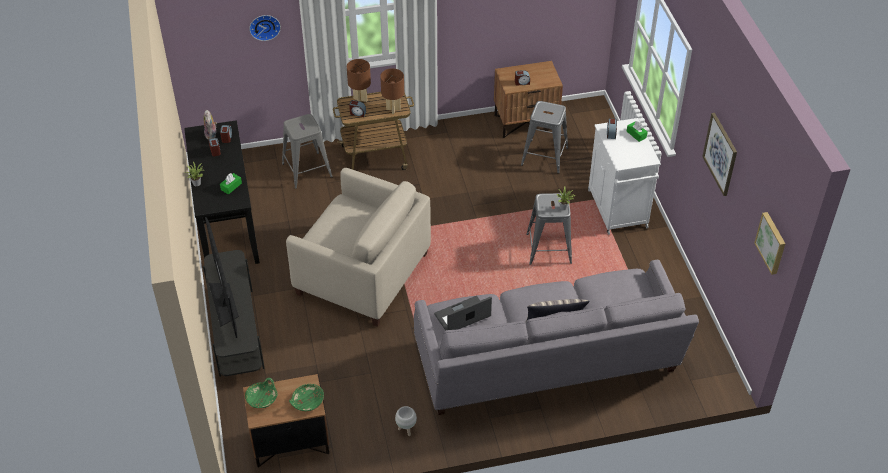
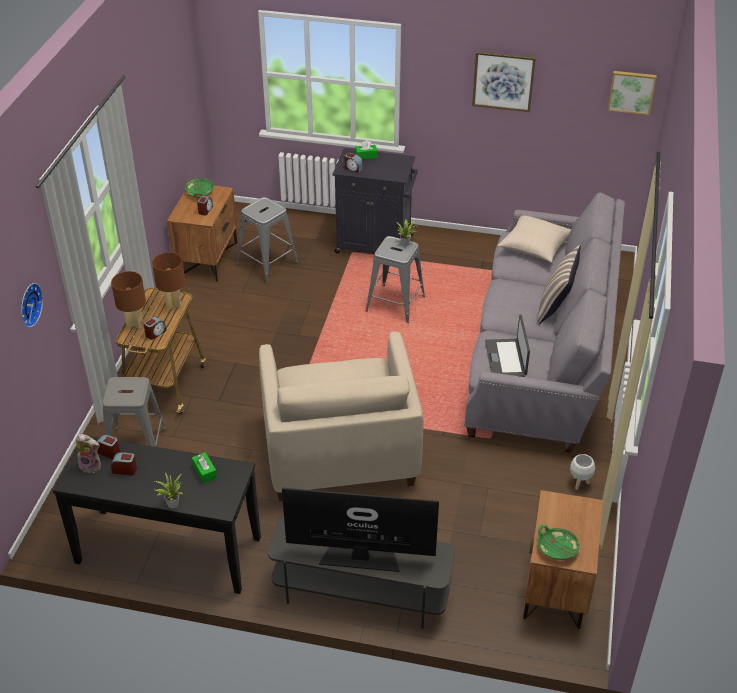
camera: 65 degrees left, 5 degrees down
beige armchair [286,168,431,327] -> beige armchair turned 120 degrees clockwise [259,332,423,501]
green bowl [289,384,324,412] -> green bowl moved to [185,178,214,198]
white cabinet [588,118,661,235] -> black cabinet [332,148,418,253]
none -> beige pillow [497,216,571,263]

